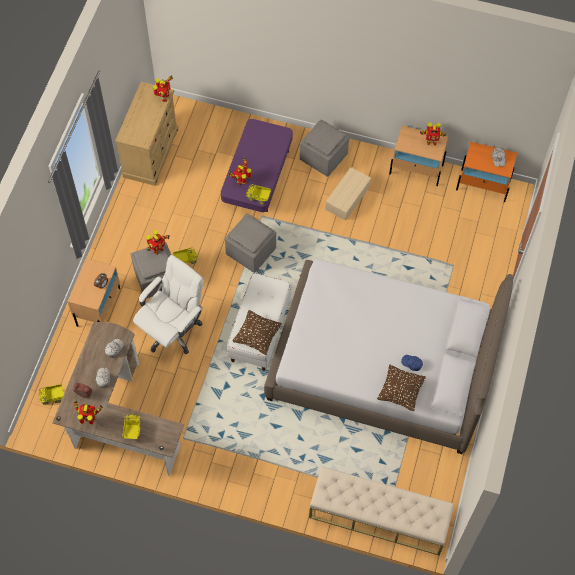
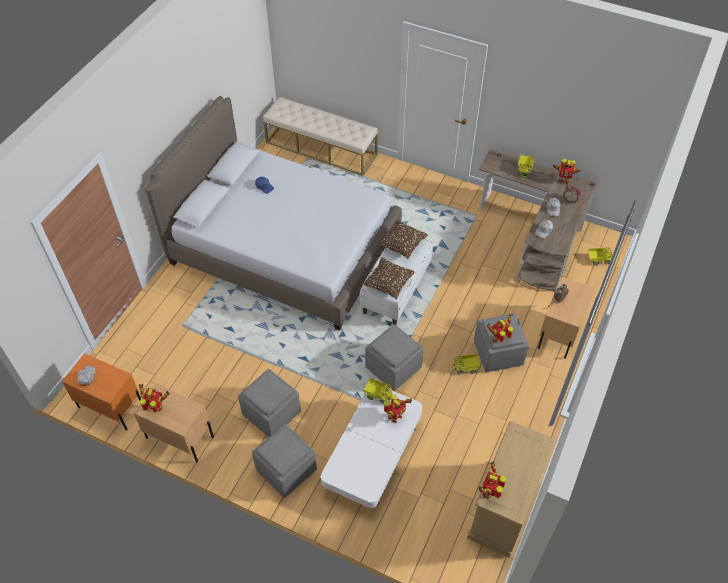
camera: 170 degrees left, 10 degrees down
white office chair [133,255,204,354] -> none
purple coffee table [221,119,293,212] -> white coffee table [321,391,422,508]
beige storage box [326,167,371,221] -> grey ottoman [238,369,301,437]
brown pillow [377,365,426,411] -> brown pillow moved to [363,258,415,299]

